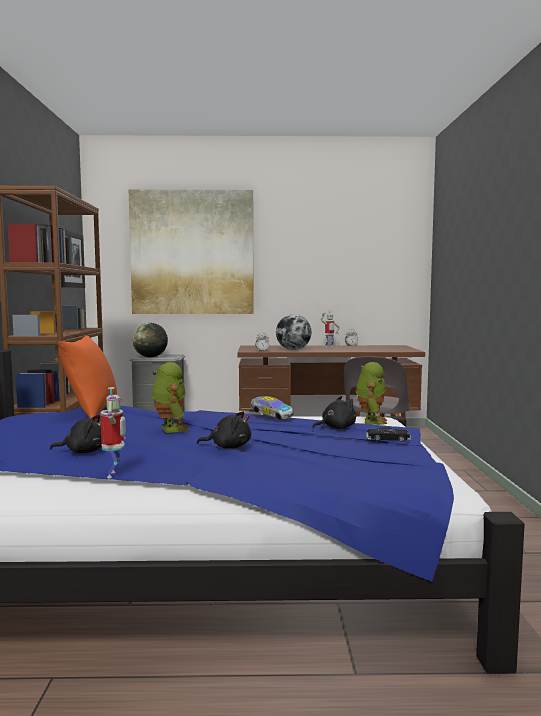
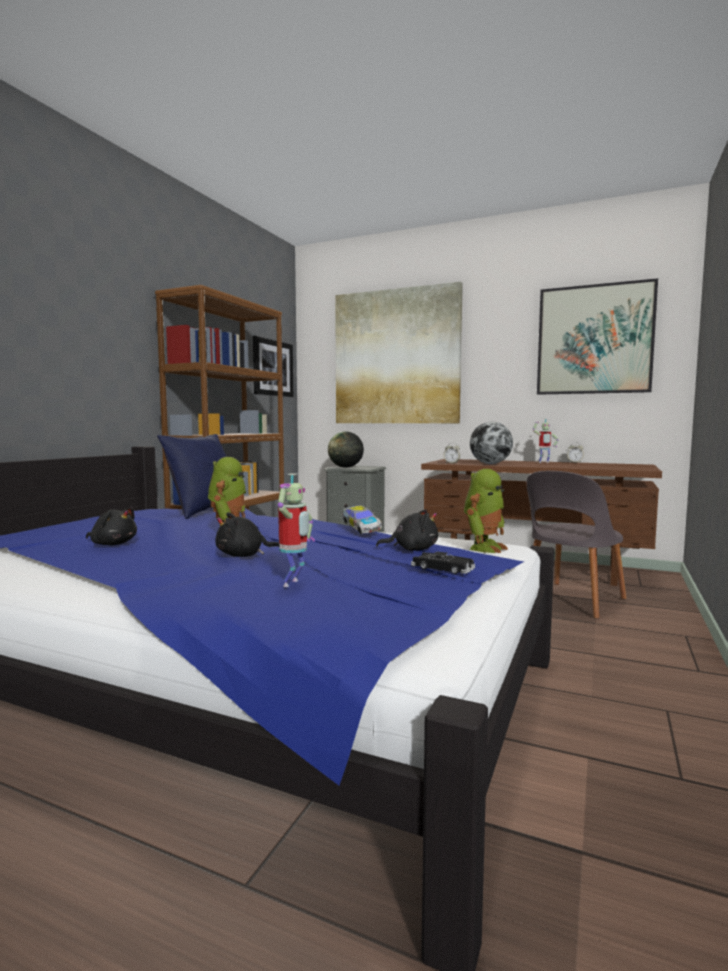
camera: 25 degrees right, 0 degrees up
orange pillow [59,336,117,419] -> blue pillow [157,434,226,519]
toy robot [100,387,126,478] -> toy robot moved to [278,473,315,587]
black plush toy [197,411,251,449] -> black plush toy turned 135 degrees clockwise [215,512,280,557]
none -> picture [537,278,658,395]

